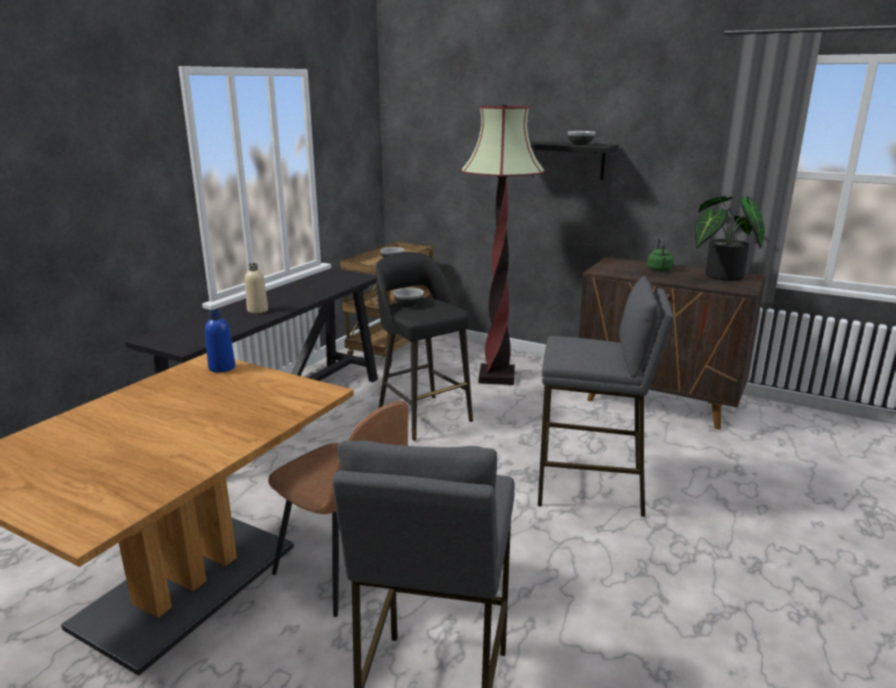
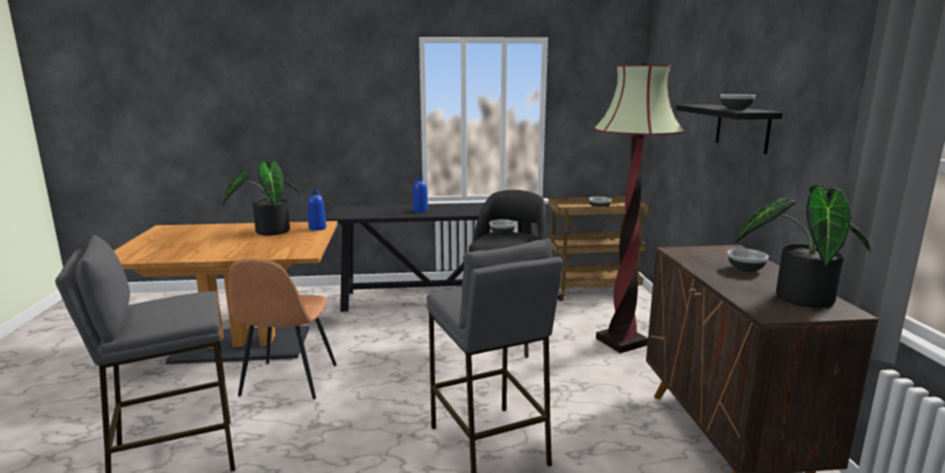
camera: 55 degrees right, 5 degrees down
beige bottle [245,263,268,313] -> blue bottle [413,176,428,213]
green kettle [647,238,674,271] -> bowl [727,248,769,272]
none -> potted plant [222,160,301,235]

